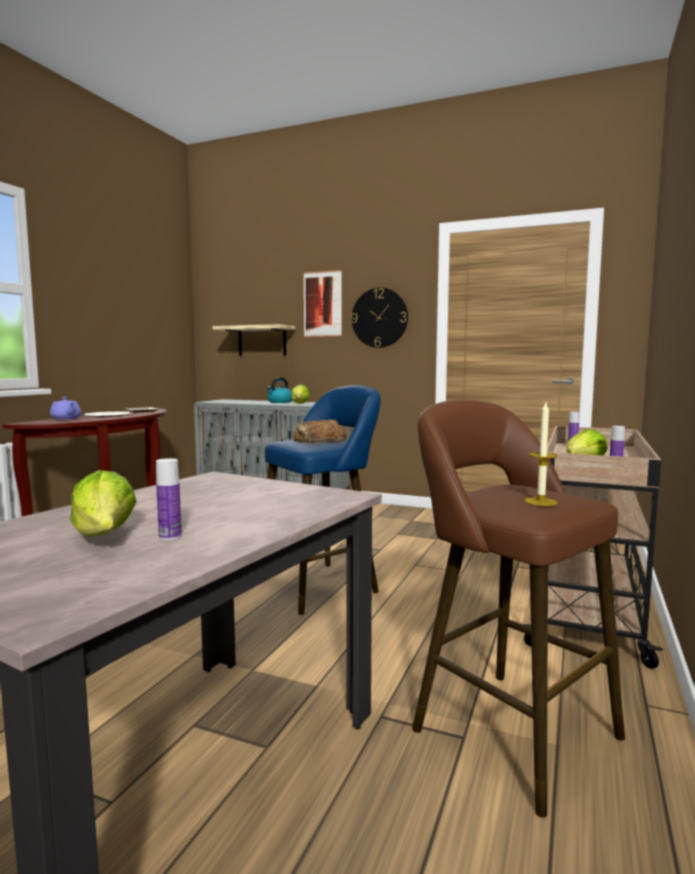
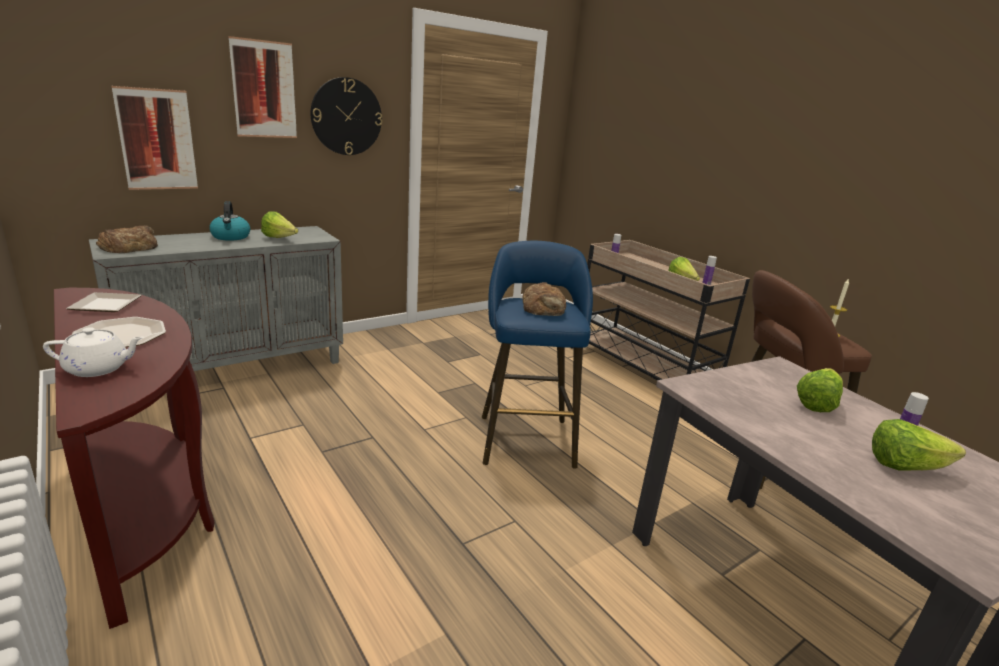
camera: 60 degrees left, 15 degrees up
purple teapot [50,397,81,420] -> white teapot [43,327,144,377]
shelf [213,324,295,356] -> picture [111,86,198,190]
none -> bread [96,226,158,253]
none -> lettuce [797,368,843,412]

